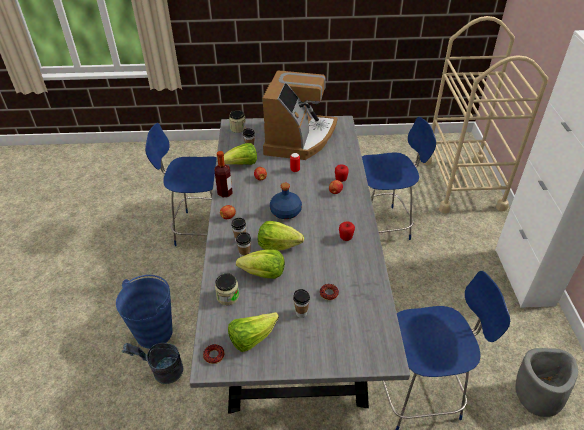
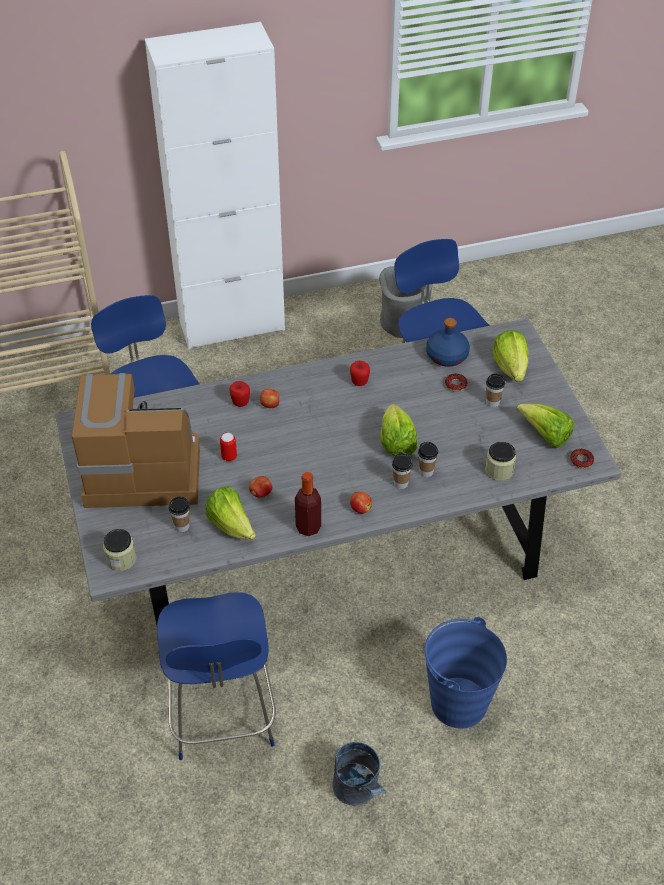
camera: 105 degrees left, 5 degrees up
grey bucket [122,343,183,384] -> grey bucket moved to [332,742,386,806]
lettuce [236,249,285,279] -> lettuce moved to [492,330,529,381]
blue bottle [270,183,302,219] -> blue bottle moved to [426,318,470,367]

